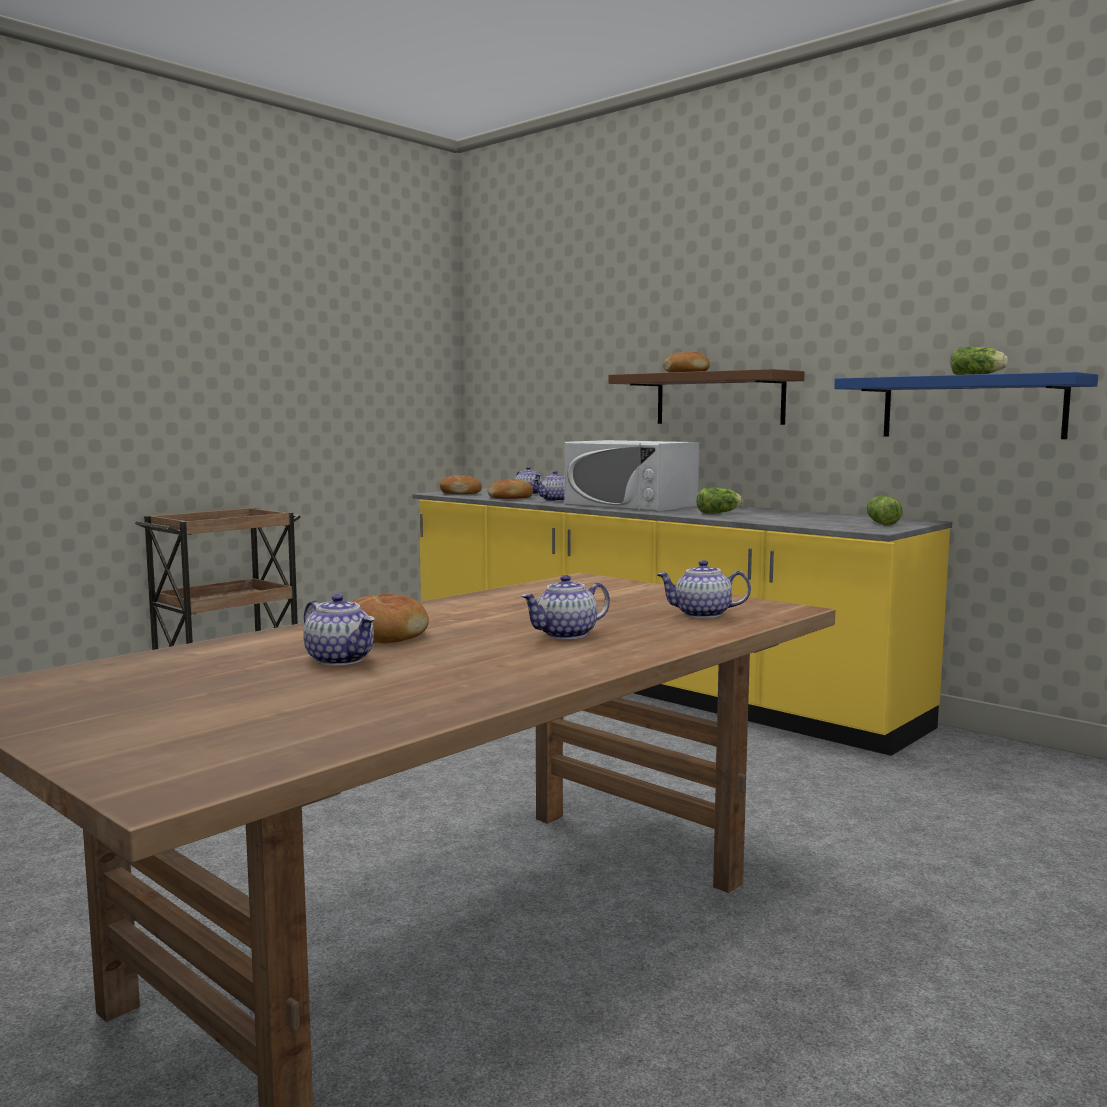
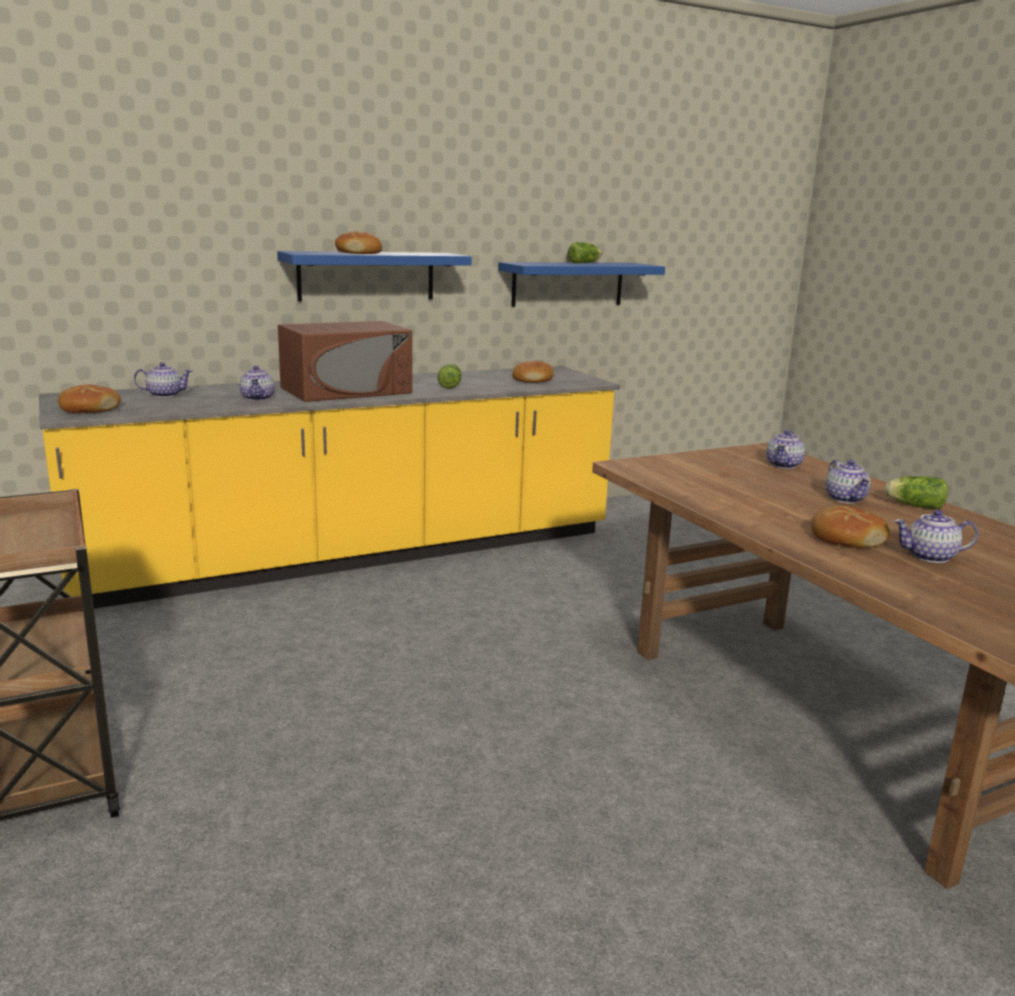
camera: 70 degrees left, 10 degrees up
teapot [303,594,375,666] -> teapot turned 150 degrees counterclockwise [894,510,978,563]
bread [488,479,533,499] -> bread moved to [512,361,554,383]
white microwave [564,440,699,511] -> brown microwave [278,321,412,402]
brown shelf [608,369,805,425] -> blue shelf [277,251,472,301]
lettuce [867,496,902,525] -> lettuce moved to [885,476,948,510]

